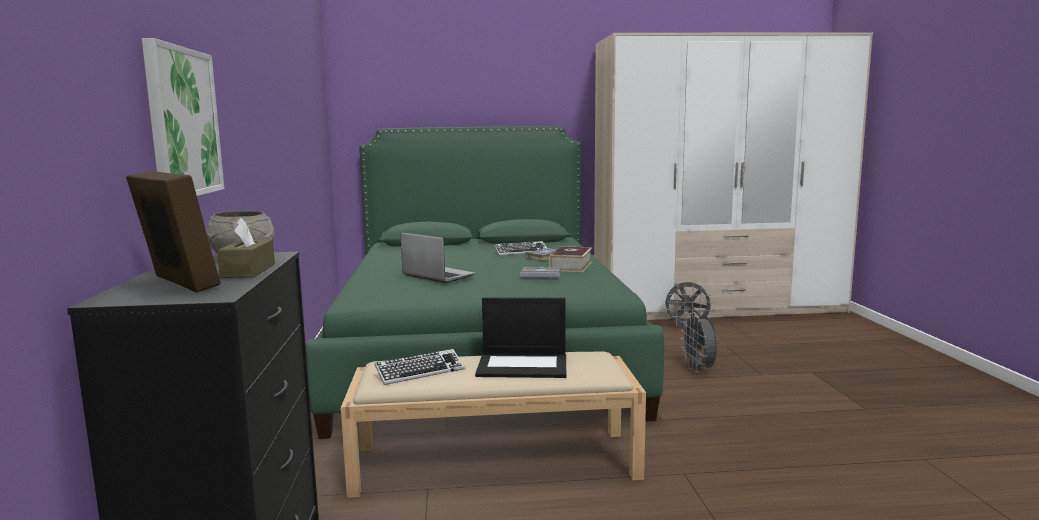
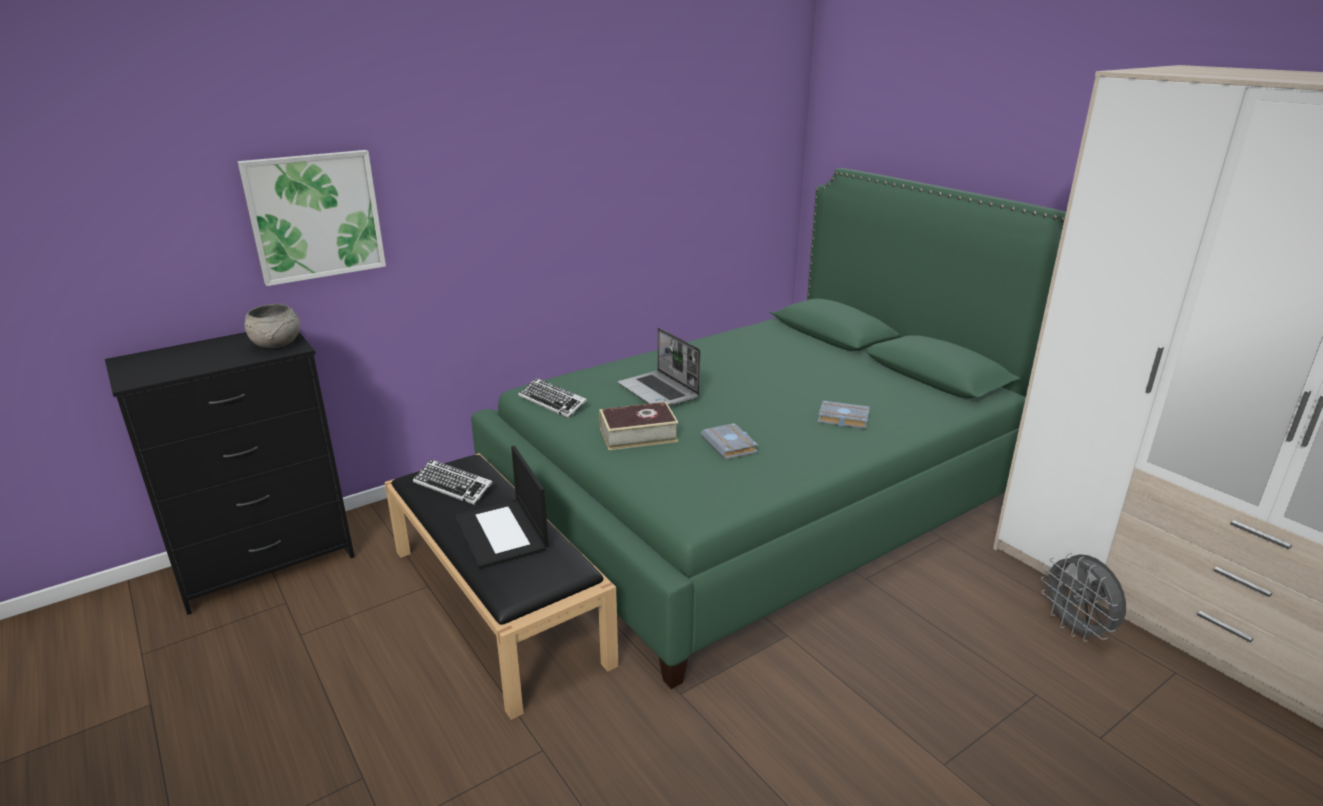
camera: 60 degrees right, 15 degrees up
picture frame [126,171,221,293] -> none
brown tissue box [217,218,275,278] -> none
beige bench [340,351,646,498] -> black bench [384,453,619,720]
laptop [401,232,476,283] -> laptop turned 135 degrees clockwise [618,328,701,406]
keyboard [494,241,547,256] -> keyboard moved to [518,378,587,418]
book [549,246,592,272] -> book moved to [599,402,678,450]
grey fan [681,312,718,372] -> none

